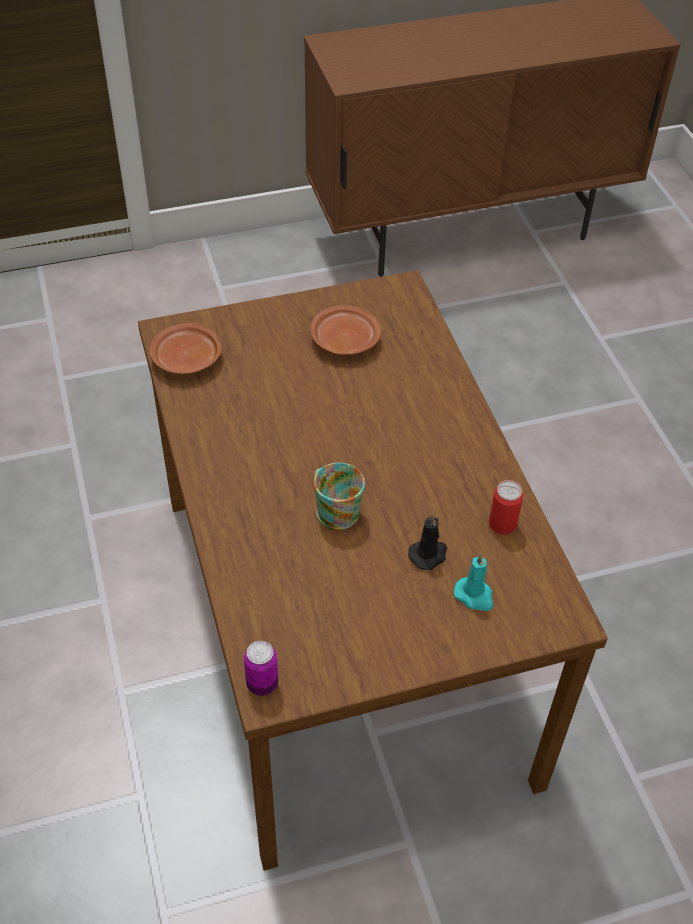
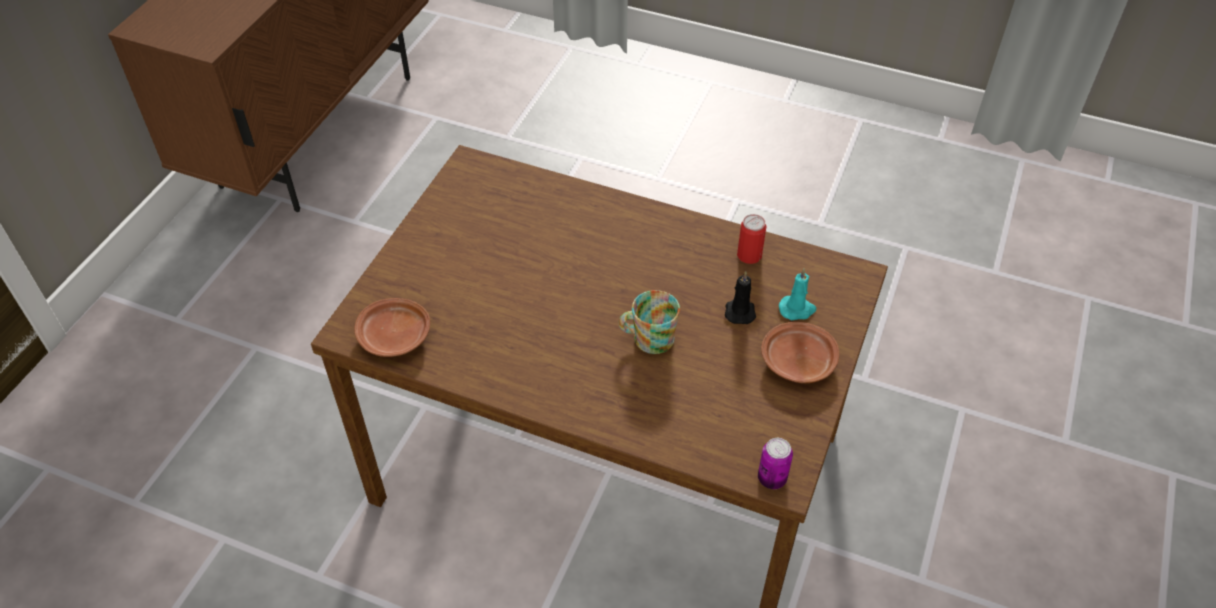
camera: 50 degrees left, 0 degrees up
brown plate [310,305,381,355] -> brown plate moved to [761,322,839,383]

